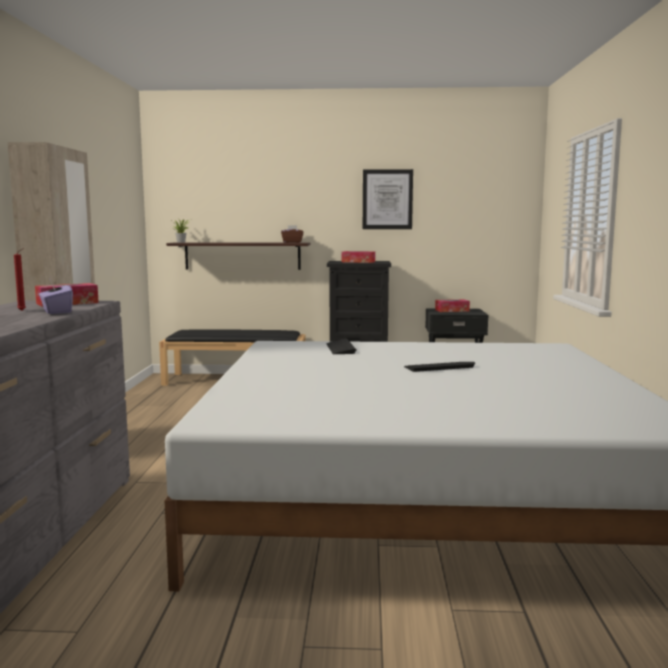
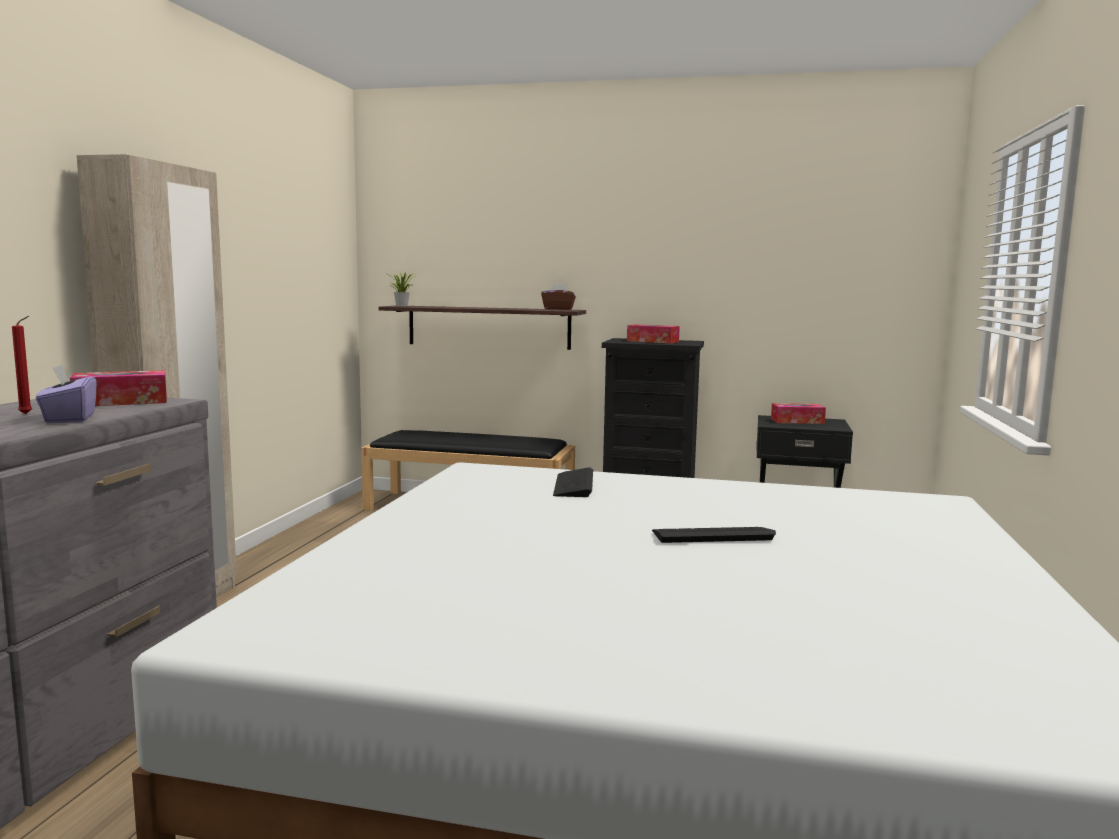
camera: 10 degrees right, 0 degrees up
picture [363,169,413,229] -> none

